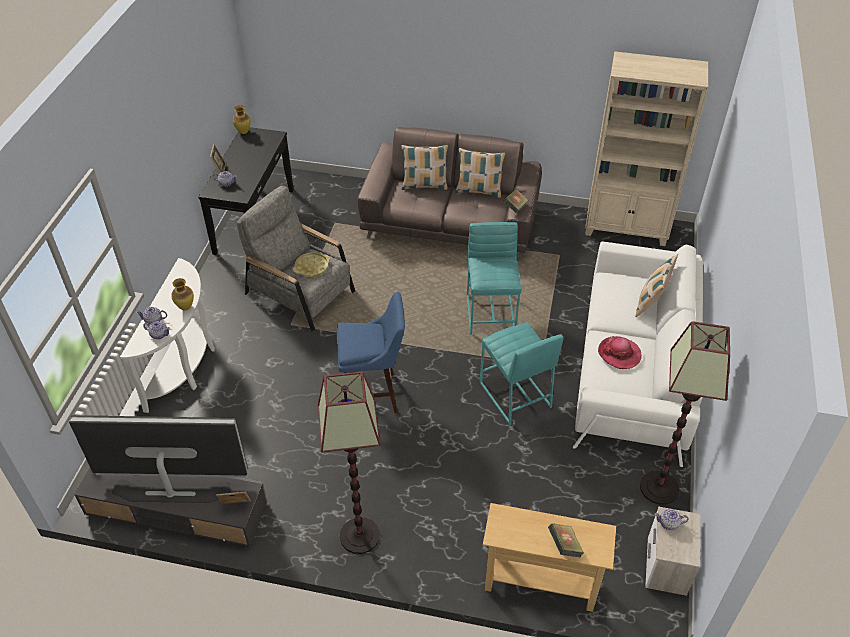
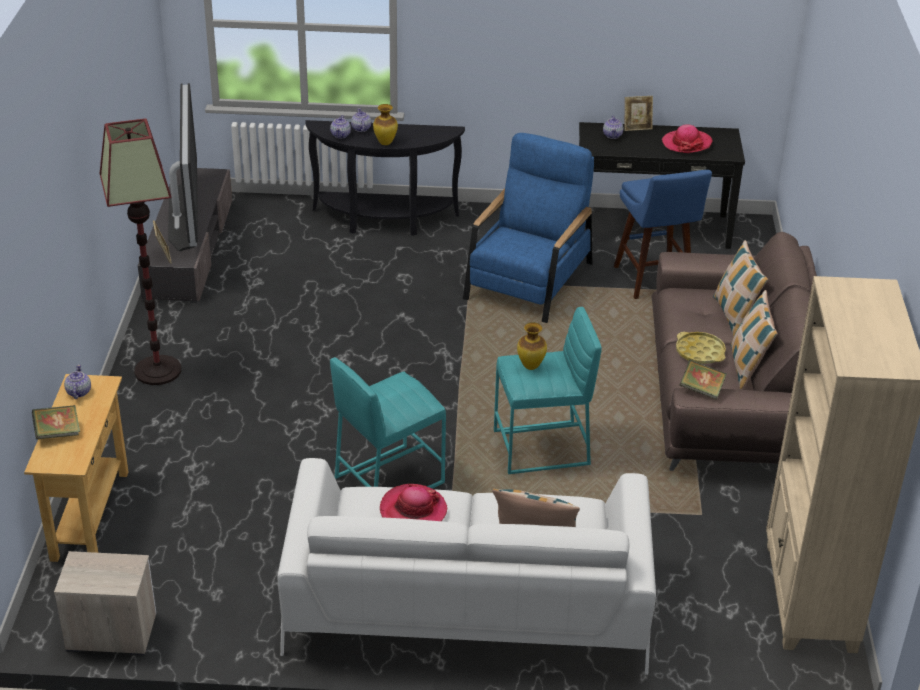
camera: 80 degrees right, 10 degrees down
white console table [120,258,215,413] -> black console table [306,120,465,236]
vase [233,105,251,134] -> vase moved to [517,322,547,370]
grey armchair [237,186,355,331] -> blue armchair [463,133,594,323]
yellow tray [293,252,330,277] -> yellow tray moved to [676,332,726,364]
blue stool [337,292,405,413] -> blue stool moved to [614,170,712,299]
floor lamp [640,321,730,505] -> none
teapot [654,509,689,530] -> teapot moved to [64,364,91,399]
none -> hat [662,124,712,153]

